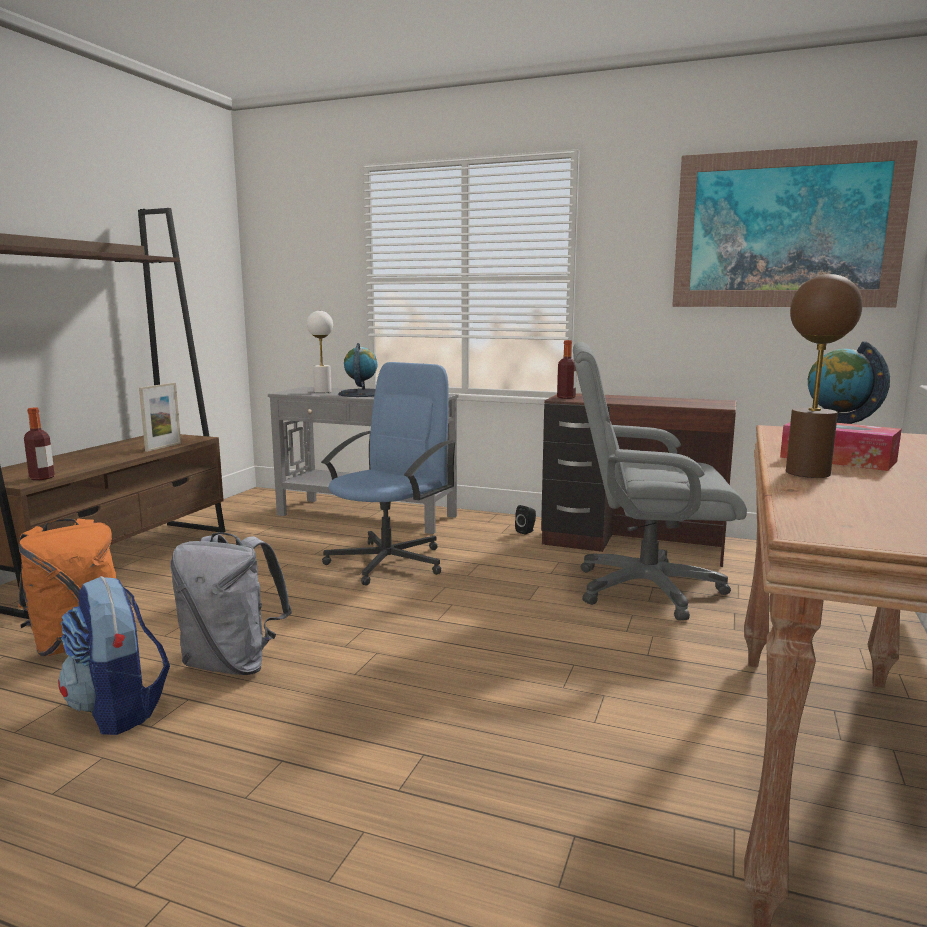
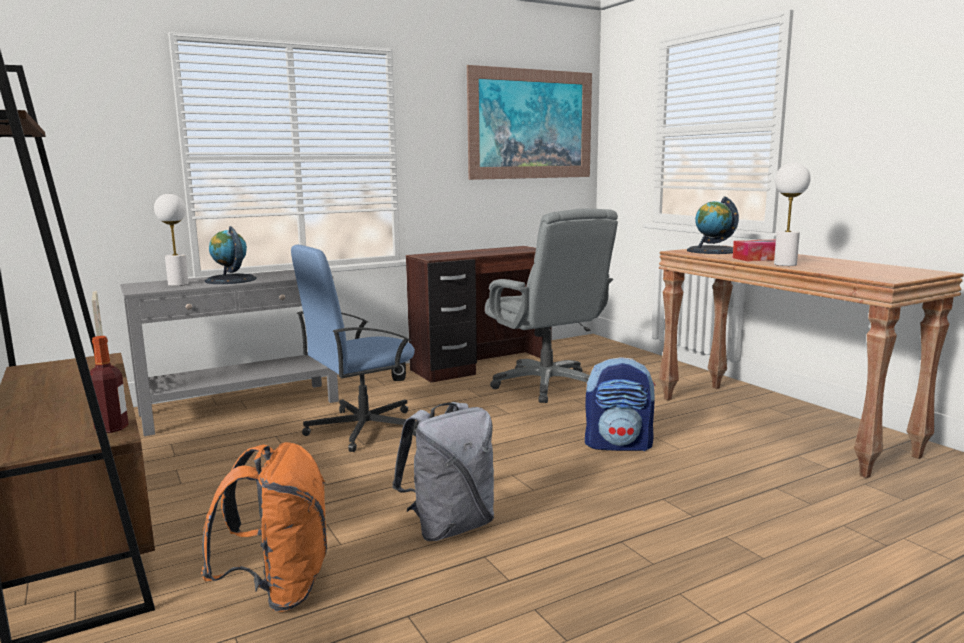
camera: 50 degrees left, 0 degrees up
backpack [58,576,170,735] -> backpack moved to [585,357,656,451]
blue office chair [321,362,457,586] -> blue office chair turned 105 degrees counterclockwise [291,245,419,452]
bottle [557,340,577,399] -> none
grey office chair [573,342,747,621] -> grey office chair turned 75 degrees counterclockwise [485,208,618,403]
brown table lamp [786,274,862,478] -> white table lamp [774,162,811,266]

